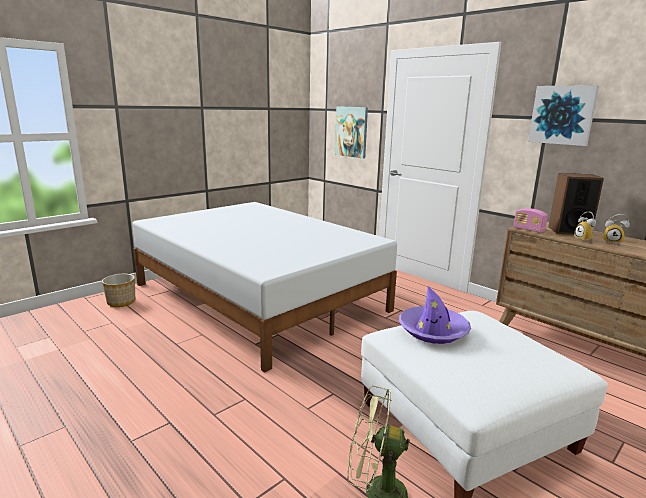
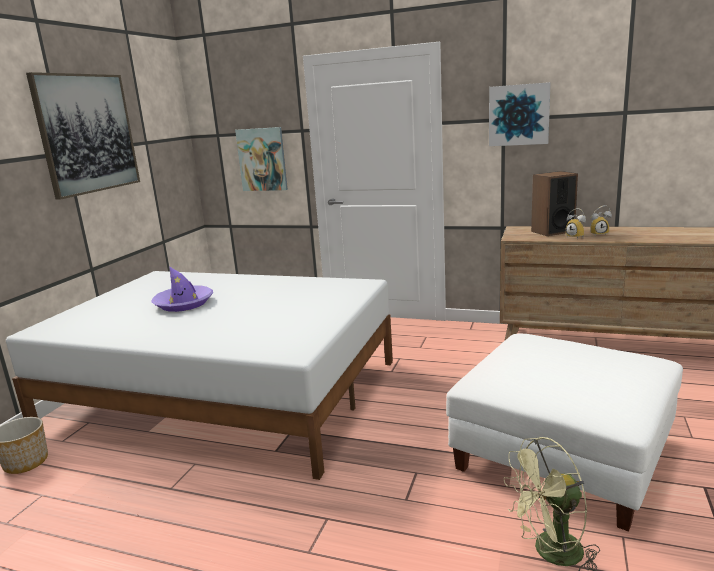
camera: 25 degrees left, 0 degrees up
purple hat [399,286,471,344] -> purple hat moved to [151,266,213,312]
radio [513,208,548,233] -> none
none -> picture [26,72,140,200]

